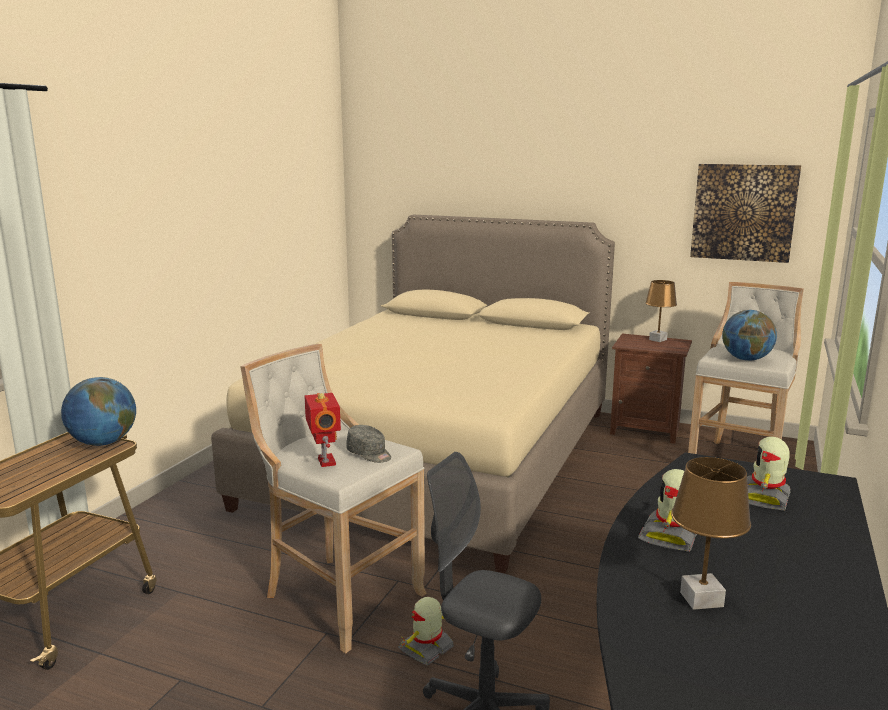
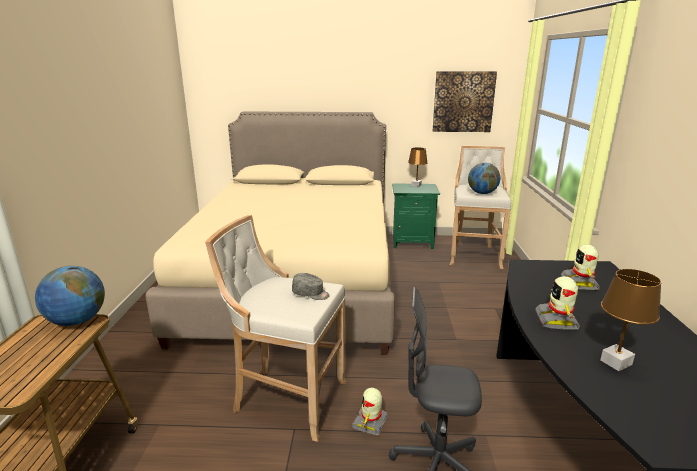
camera: 20 degrees left, 5 degrees up
toy robot [304,393,341,467] -> none
brown nightstand [610,334,692,444] -> green nightstand [392,183,440,249]

